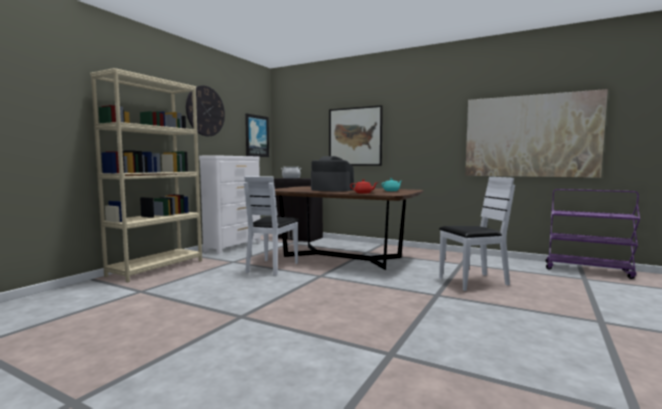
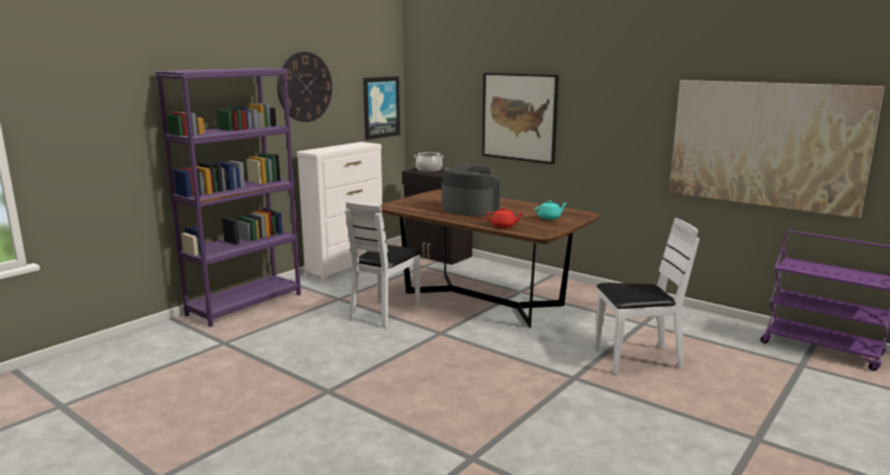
camera: 10 degrees right, 10 degrees up
beige bookcase [90,68,202,282] -> purple bookcase [155,68,301,327]

